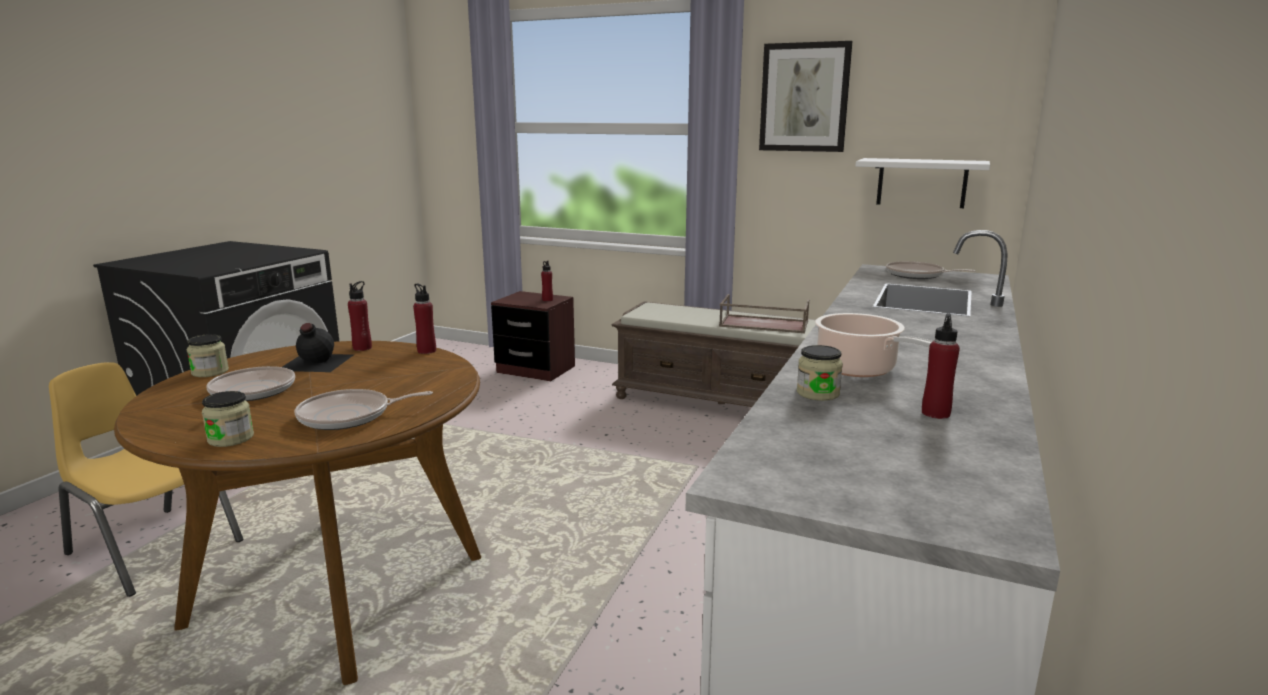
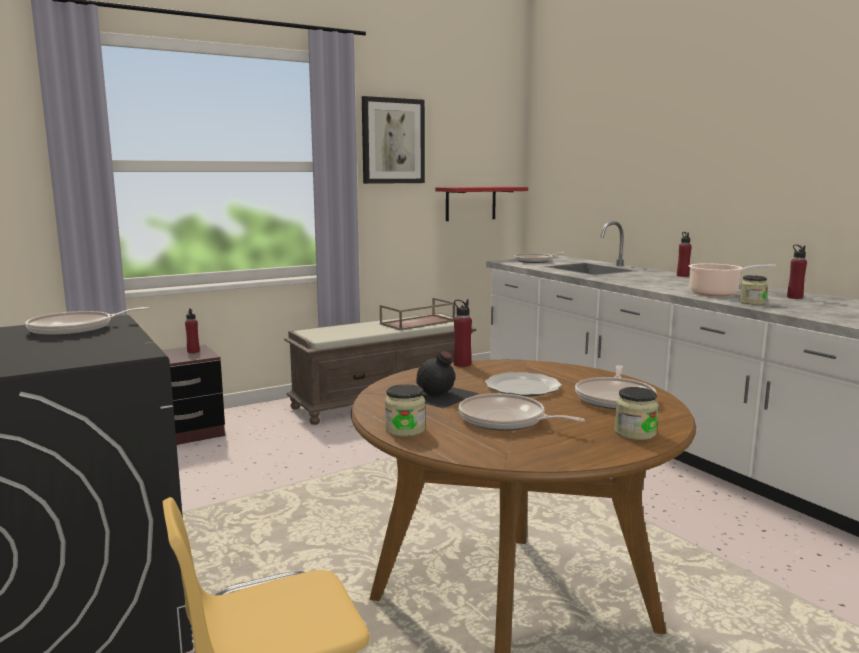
camera: 55 degrees left, 5 degrees down
red bottle [348,281,372,351] -> red bottle moved to [677,232,692,277]
white shelf [855,158,990,208] -> red shelf [435,186,528,221]
none -> frying pan [25,307,149,336]
none -> plate [485,372,562,397]

